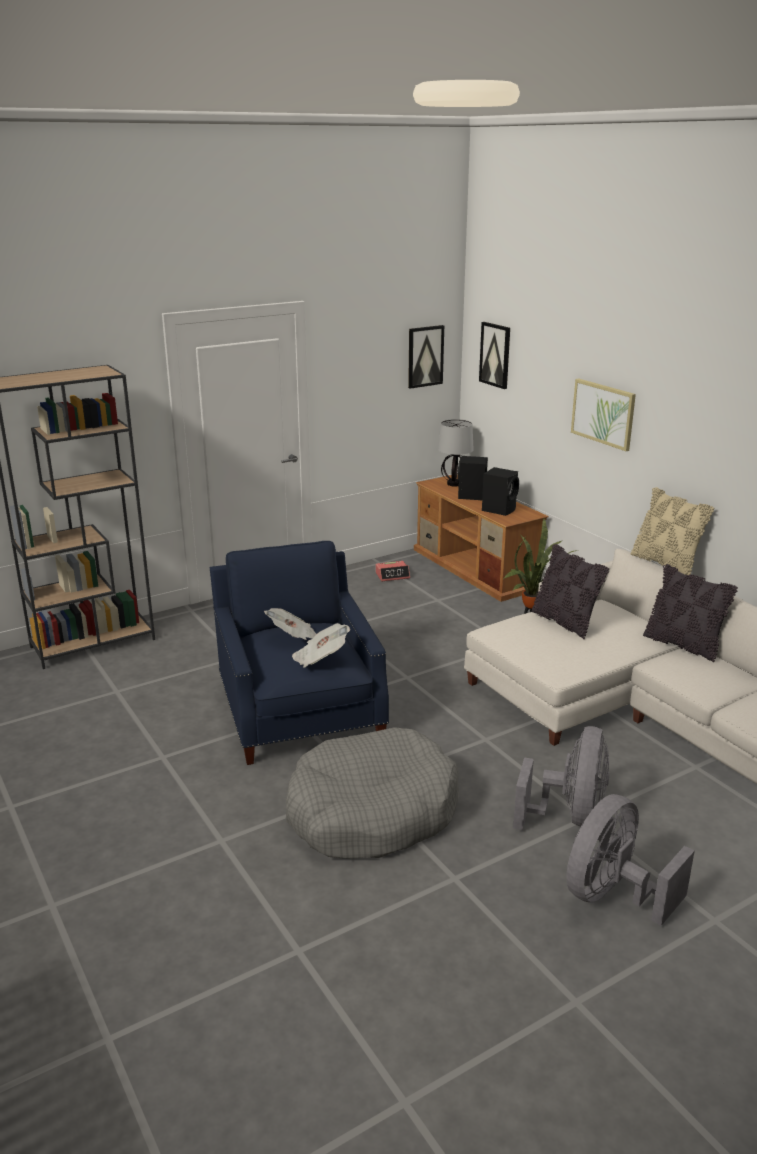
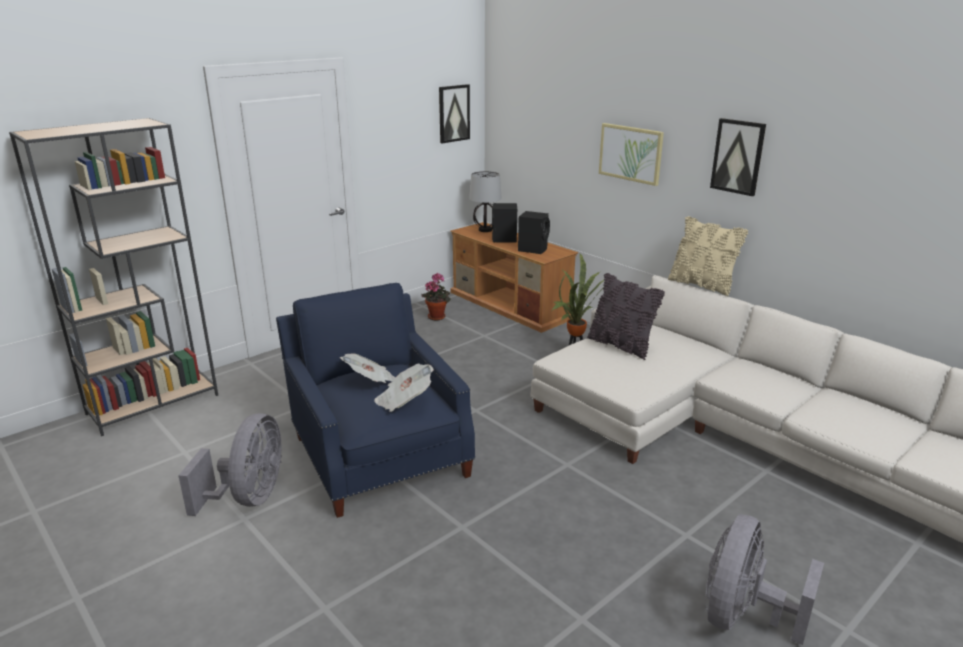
camera: 10 degrees left, 0 degrees up
grey dog bed [286,727,459,859] -> none
alarm clock [376,561,410,581] -> potted plant [421,273,451,321]
picture [479,322,510,389] -> picture moved to [710,118,766,196]
grey fan [513,726,610,830] -> grey fan moved to [178,413,282,516]
black pillow [643,564,738,662] -> none

